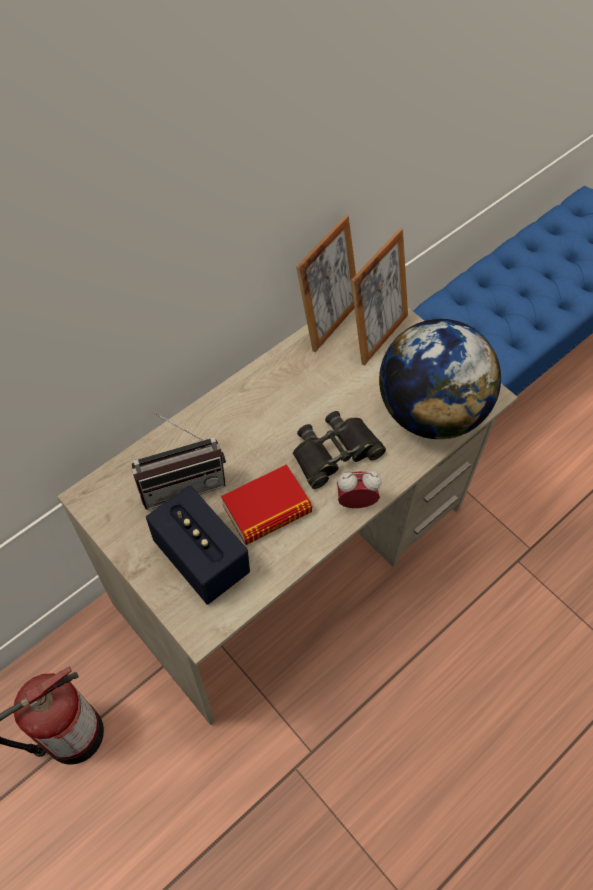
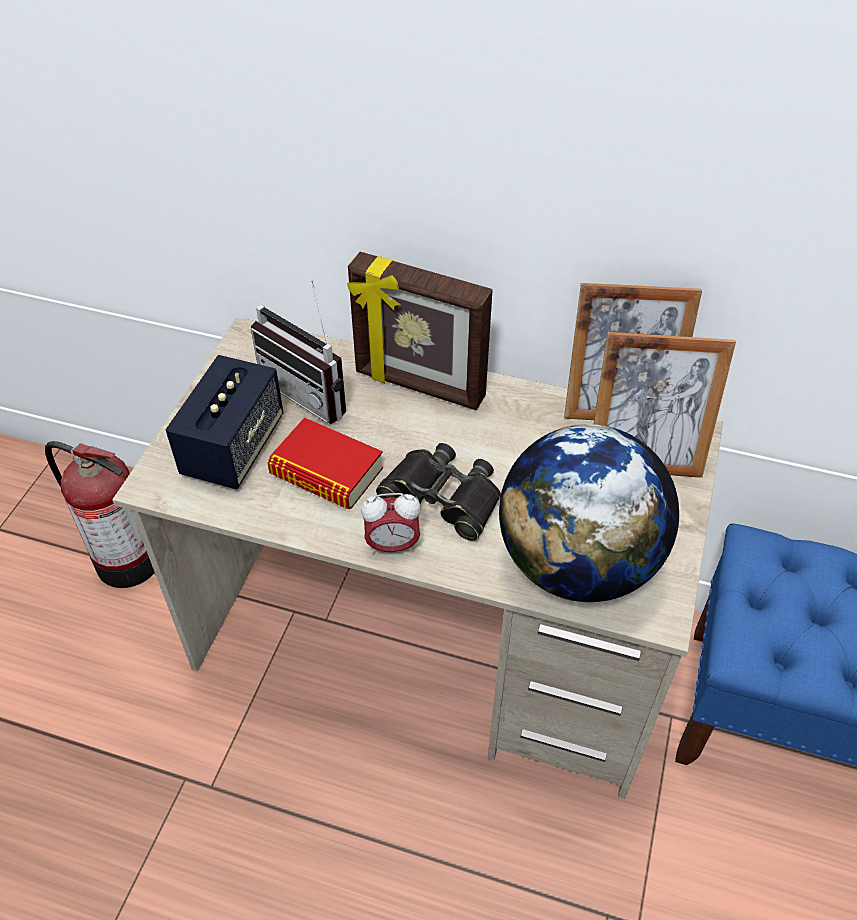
camera: 60 degrees right, 10 degrees down
alarm clock [337,471,382,508] -> alarm clock turned 120 degrees clockwise [361,493,421,555]
none -> picture frame [347,252,493,410]

